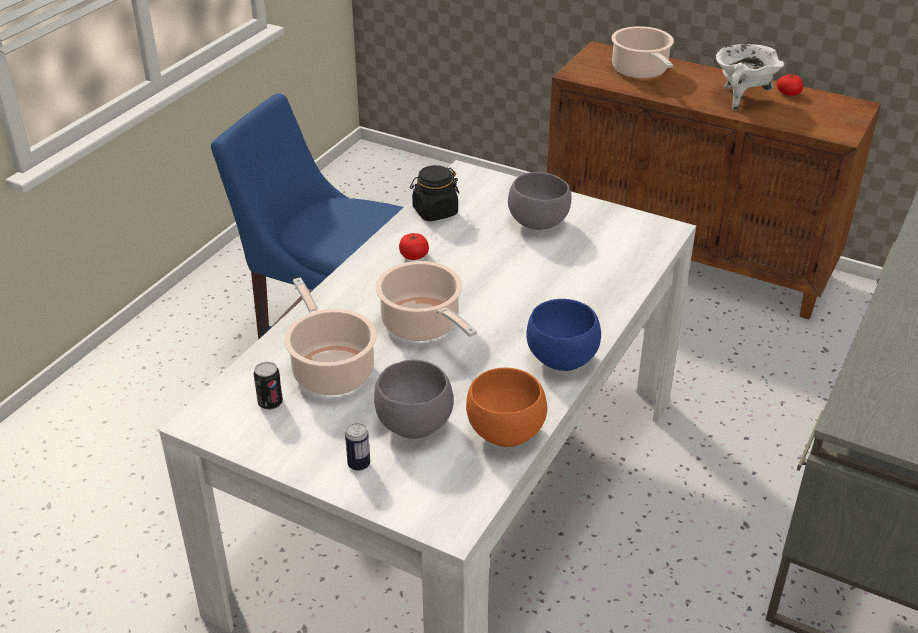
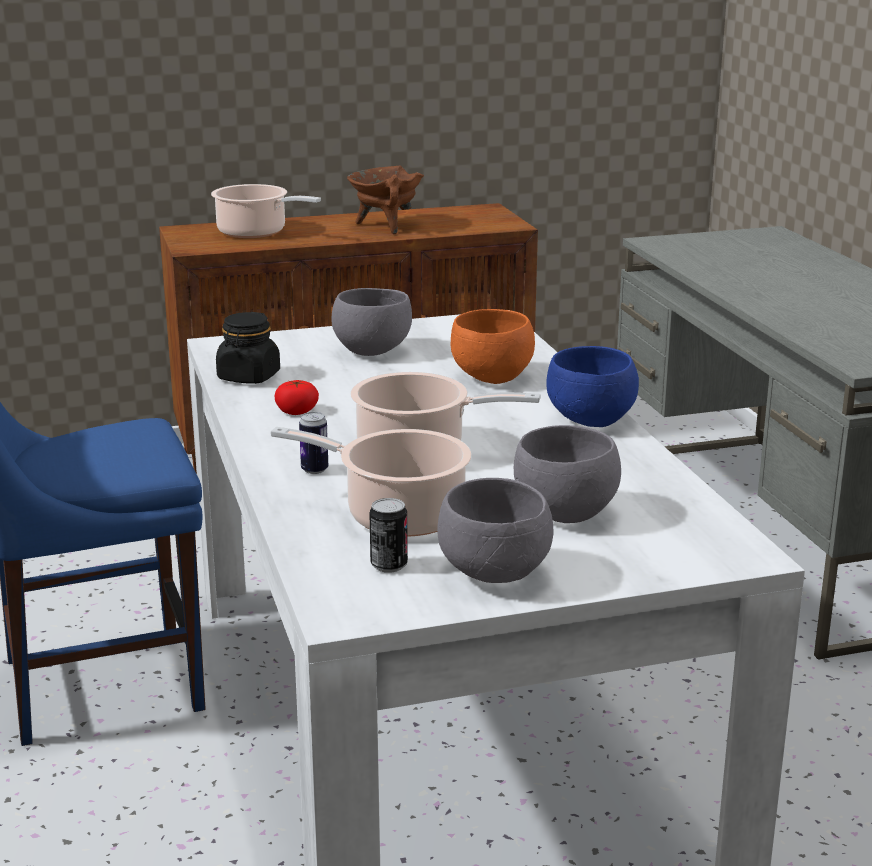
camera: 45 degrees left, 15 degrees down
can [345,423,370,471] -> can moved to [299,412,328,474]
orange bowl [466,368,547,447] -> orange bowl moved to [451,309,535,384]
white cooking pot [716,44,785,111] -> brown cooking pot [347,166,424,234]
tomato [777,75,803,96] -> none
none -> grey bowl [437,478,553,583]

